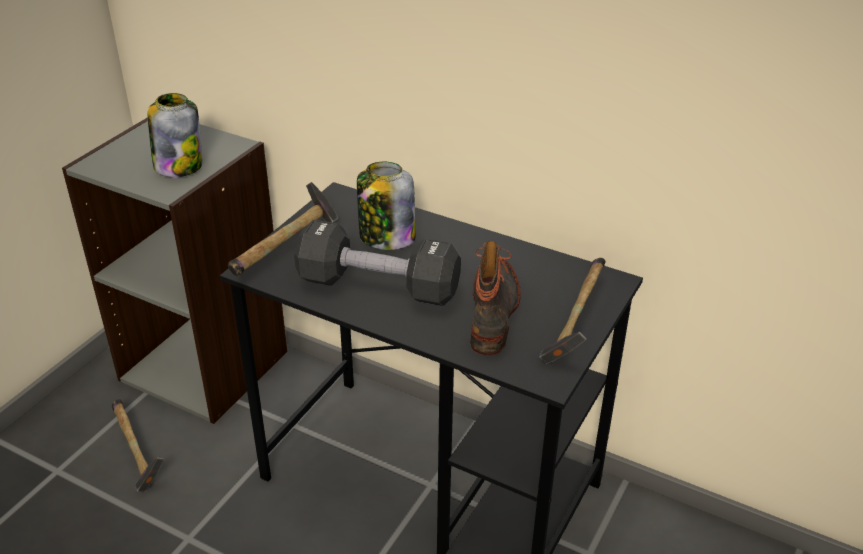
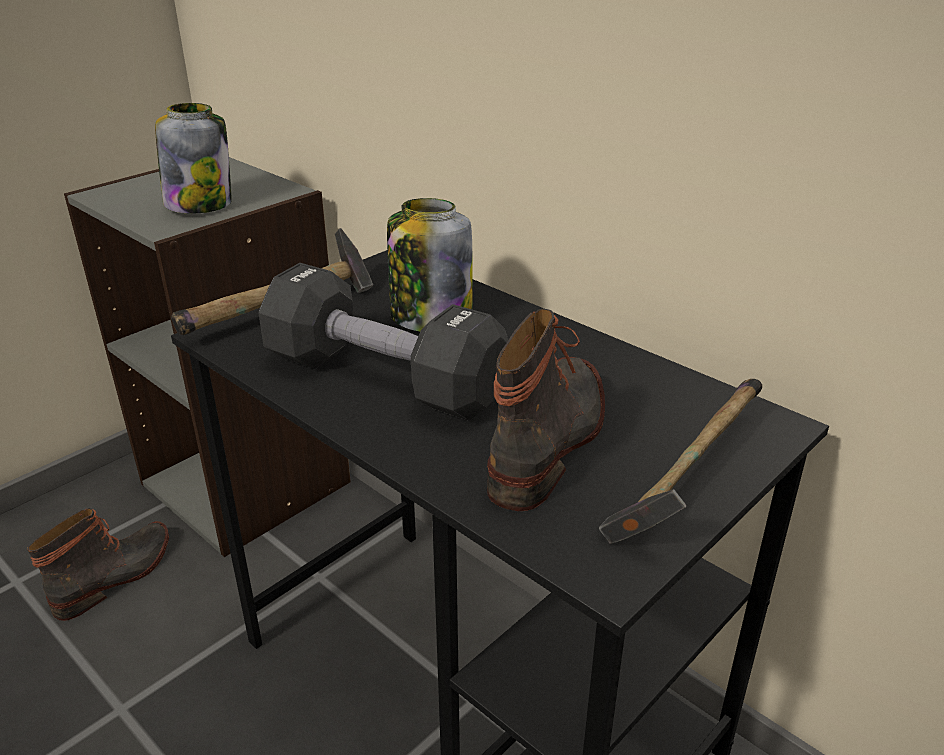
camera: 15 degrees right, 5 degrees down
hammer [112,399,164,493] -> boot [27,508,169,621]

